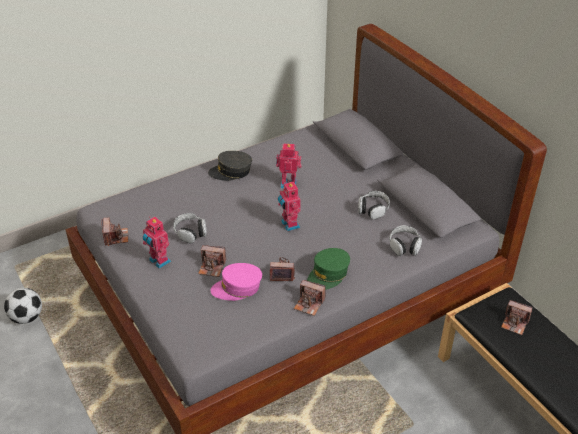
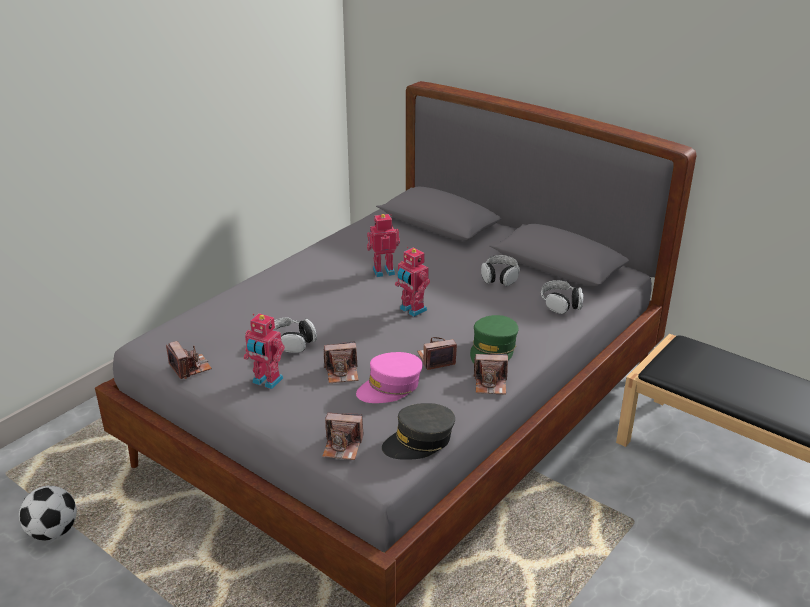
camera: 20 degrees left, 10 degrees down
grey cap [208,151,252,181] -> grey cap moved to [382,403,455,460]
camera [501,300,533,335] -> camera moved to [322,413,363,460]

